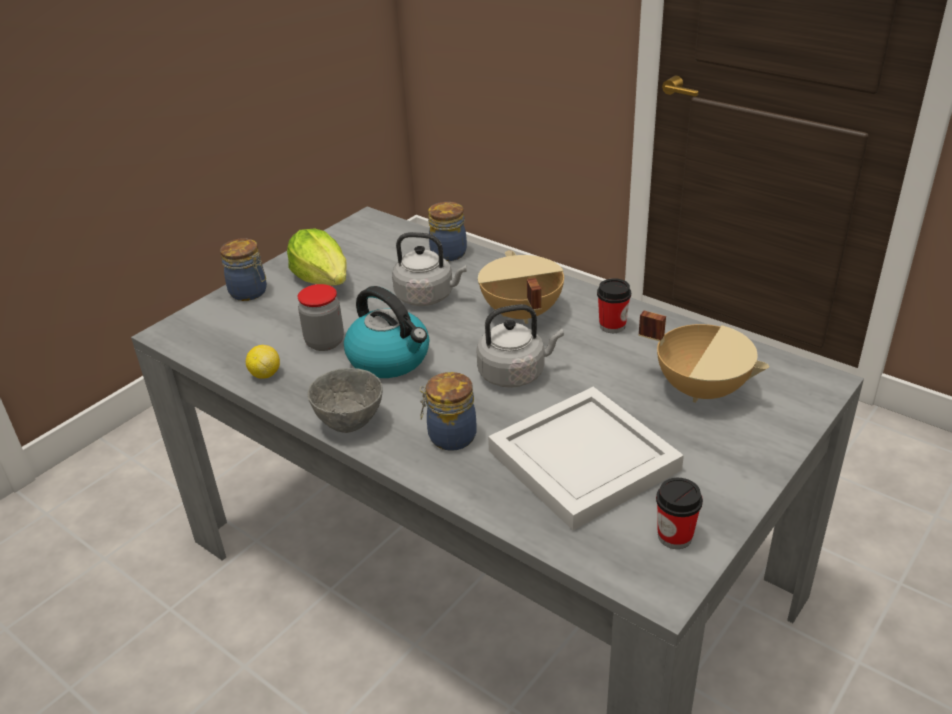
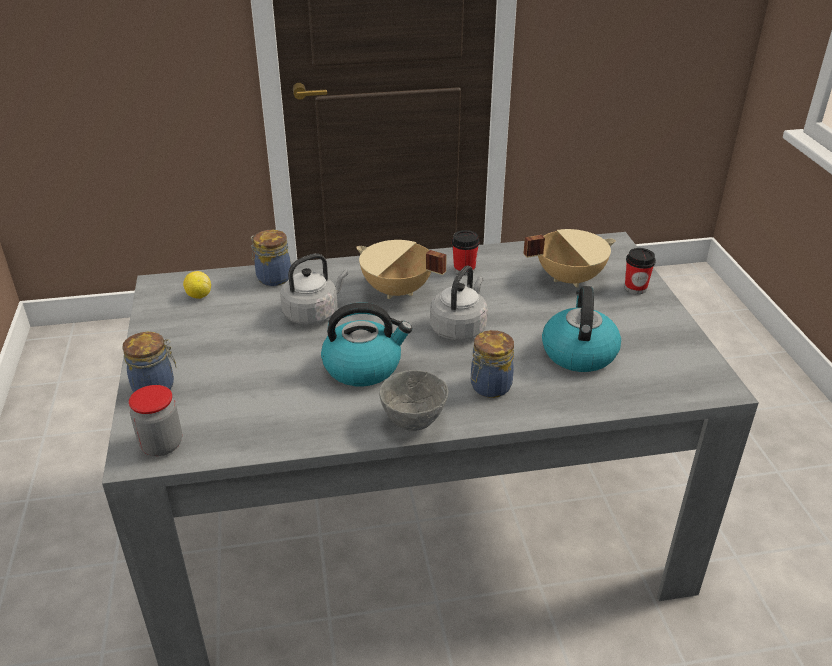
camera: 50 degrees left, 0 degrees up
lemon [246,345,280,379] -> lemon moved to [183,271,211,299]
lettuce [287,229,347,285] -> none
jar [298,284,344,351] -> jar moved to [129,385,182,456]
white tray [488,387,684,530] -> kettle [542,286,621,372]
cup [656,478,703,549] -> cup moved to [625,248,656,294]

